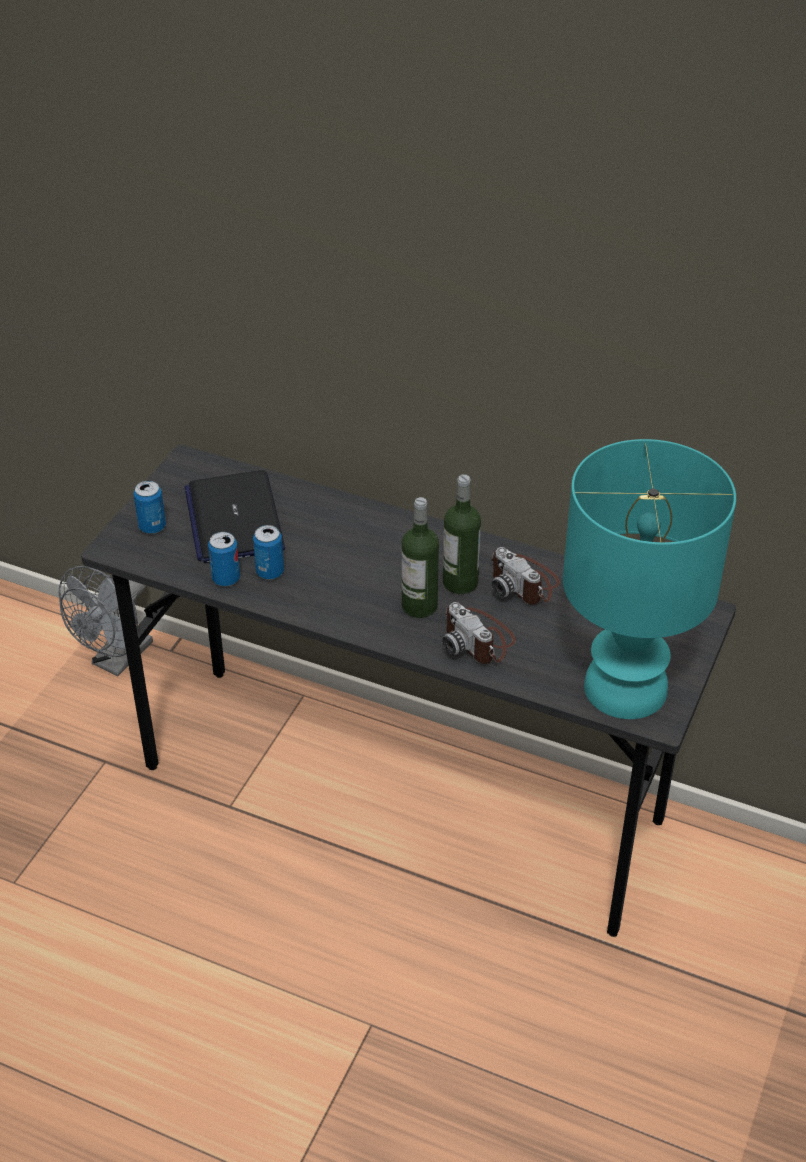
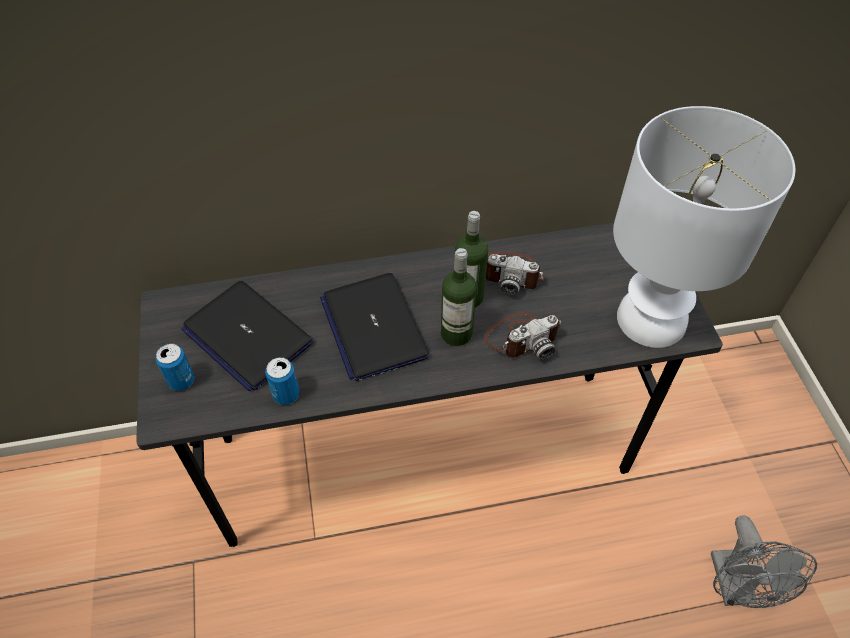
camera: 35 degrees left, 10 degrees up
grey fan [59,566,153,676] -> grey fan moved to [711,515,817,608]
can [253,525,284,580] -> none
camera [442,602,516,664] -> camera turned 45 degrees counterclockwise [484,312,562,360]
turquoise table lamp [563,439,736,719] -> white table lamp [613,106,795,348]
none -> laptop [320,273,429,381]

